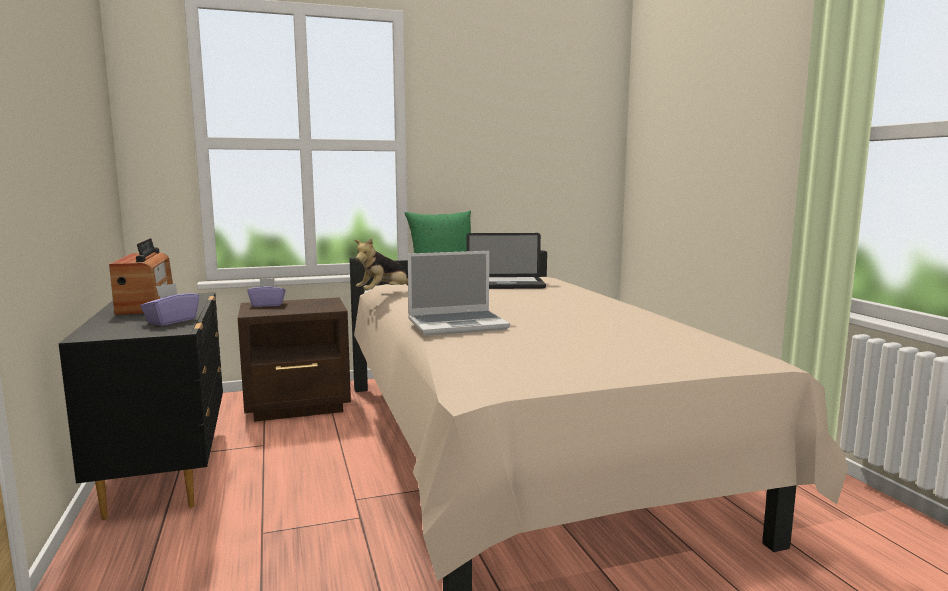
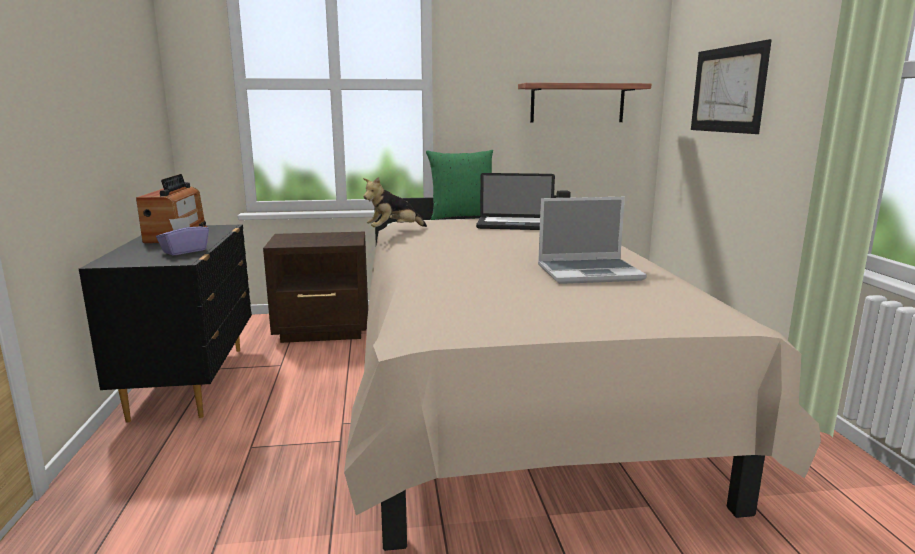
camera: 10 degrees right, 5 degrees up
purple tissue box [247,278,286,307] -> none
laptop [408,251,510,336] -> laptop moved to [538,197,647,284]
none -> shelf [518,83,651,122]
none -> picture [691,39,772,134]

